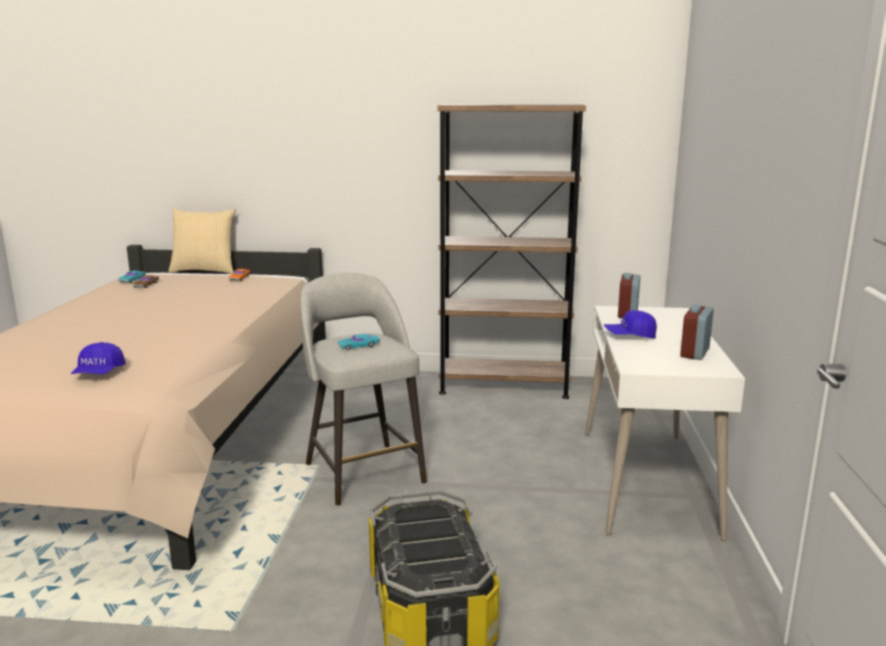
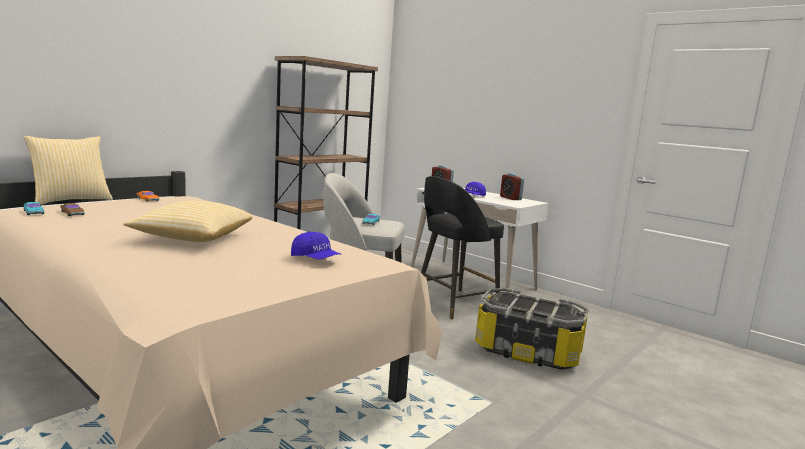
camera: 55 degrees left, 5 degrees down
none -> pillow [123,201,253,242]
none -> black stool [421,176,504,319]

